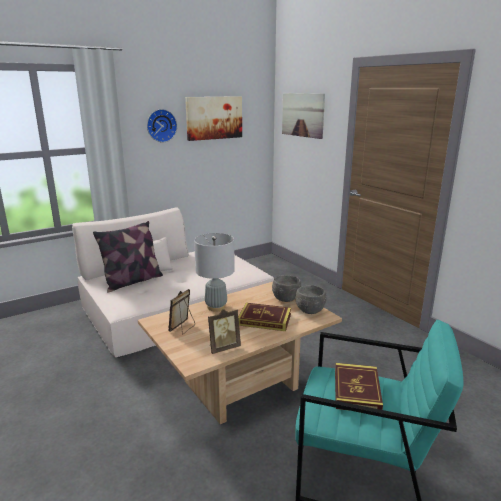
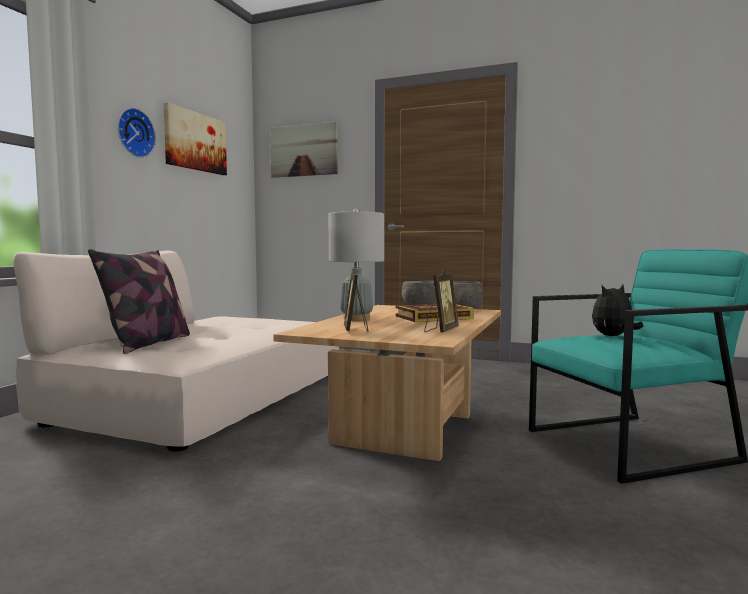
camera: 35 degrees left, 15 degrees down
book [335,363,383,411] -> plush toy [592,285,644,336]

